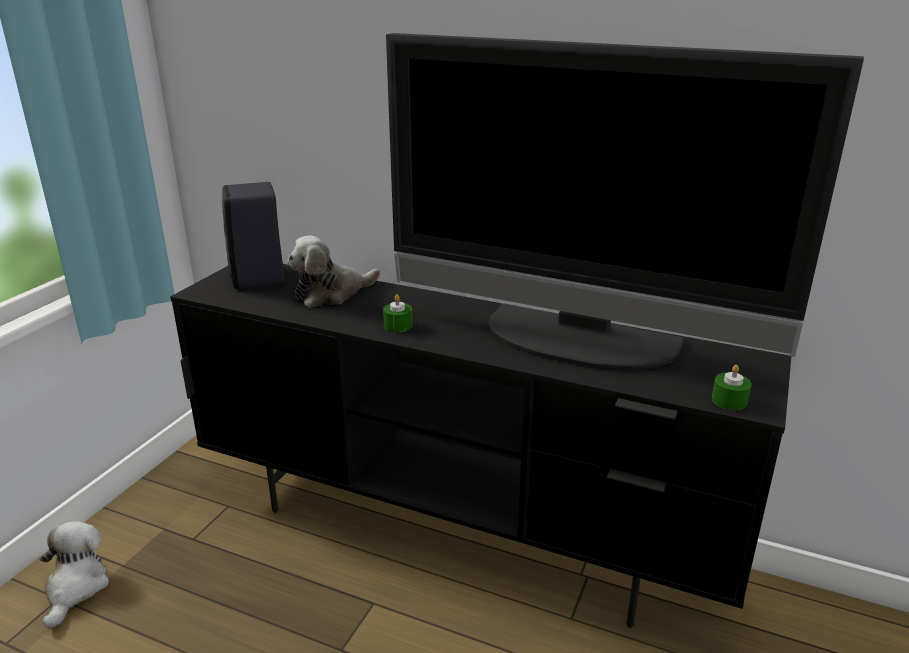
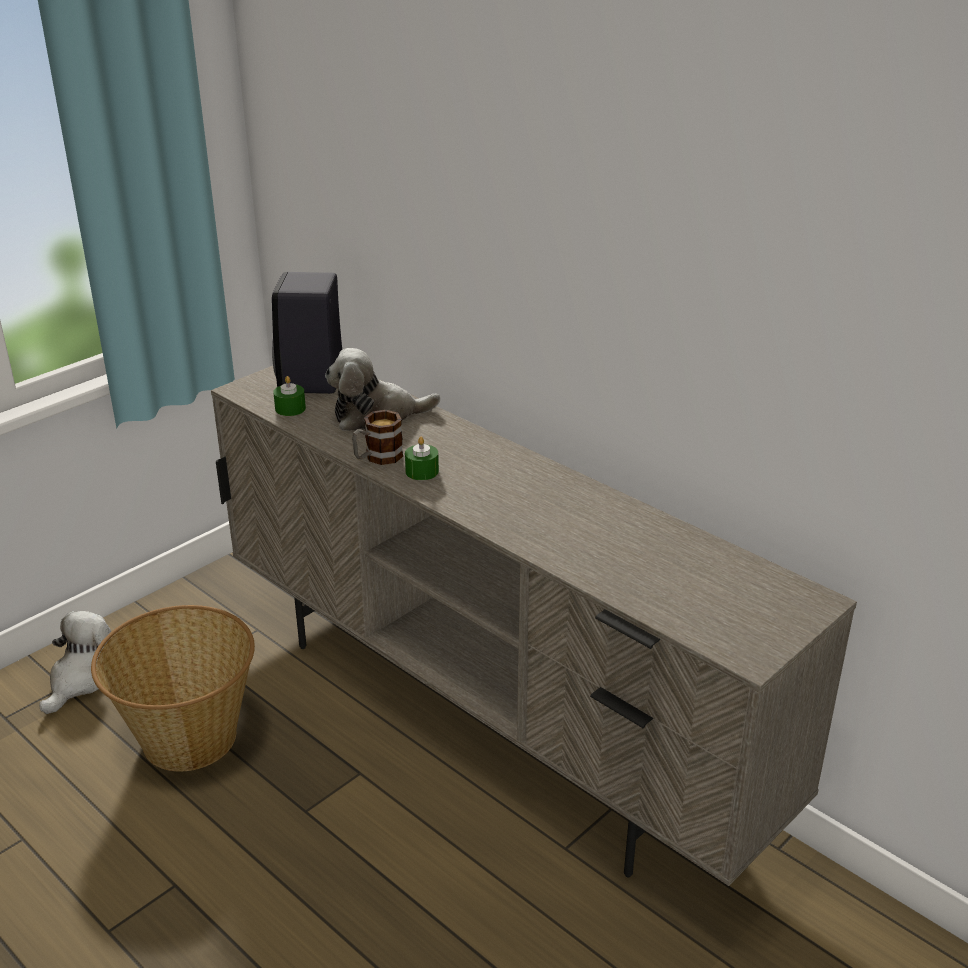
camera: 20 degrees right, 5 degrees up
black tv stand [170,264,791,628] -> beige tv stand [211,366,857,886]
television [386,33,864,370] -> none
green candle [712,365,752,410] -> green candle moved to [273,376,306,416]
none -> basket [91,605,255,771]
none -> mug [352,410,403,465]

